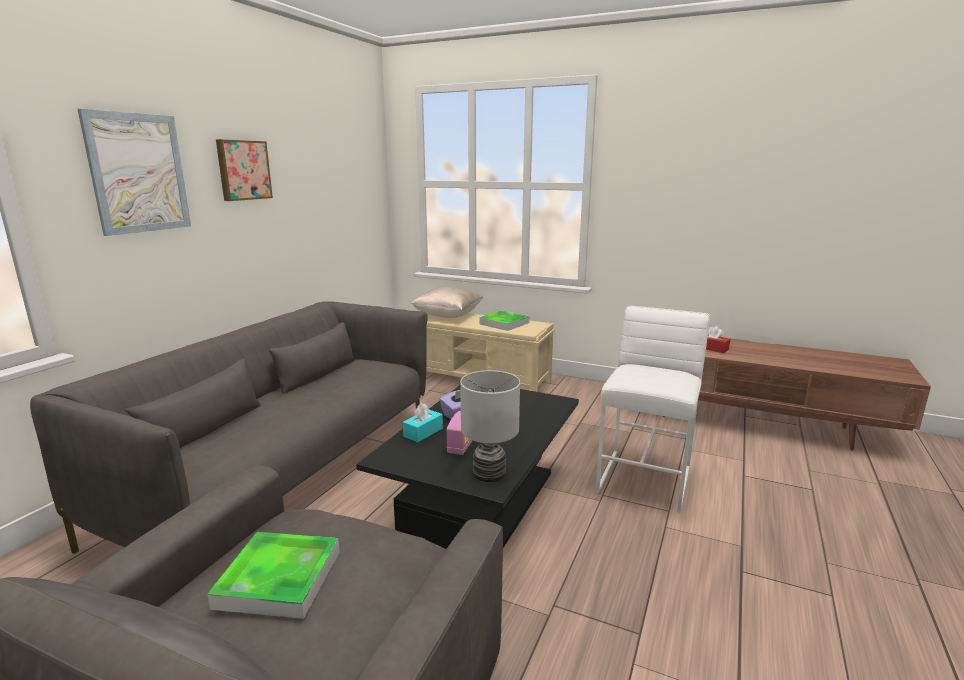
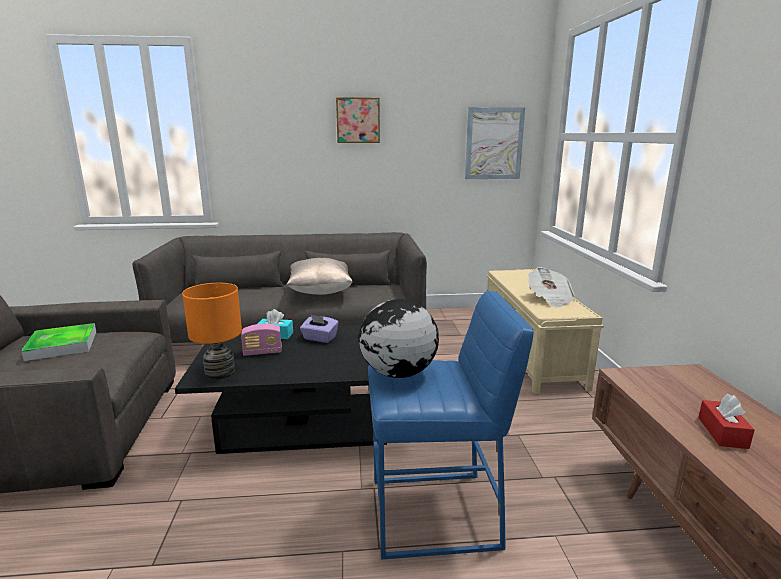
camera: 60 degrees right, 0 degrees up
picture [78,109,191,236] -> picture moved to [465,107,525,179]
beige pillow [411,286,483,318] -> beige pillow moved to [286,258,353,295]
grey table lamp [460,370,520,482] -> orange table lamp [182,283,242,379]
tray [479,310,530,331] -> newspaper [528,267,575,308]
white stool [596,306,710,513] -> blue stool [368,291,534,559]
none -> globe [359,299,439,378]

